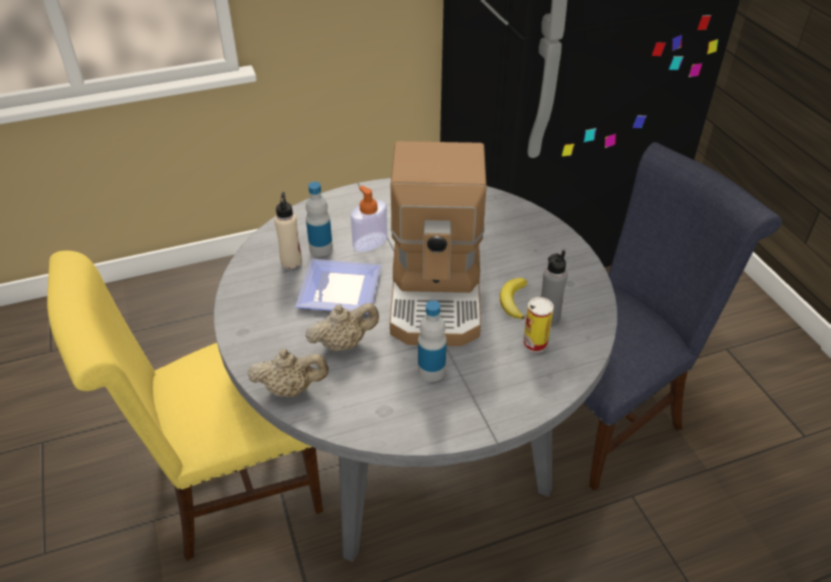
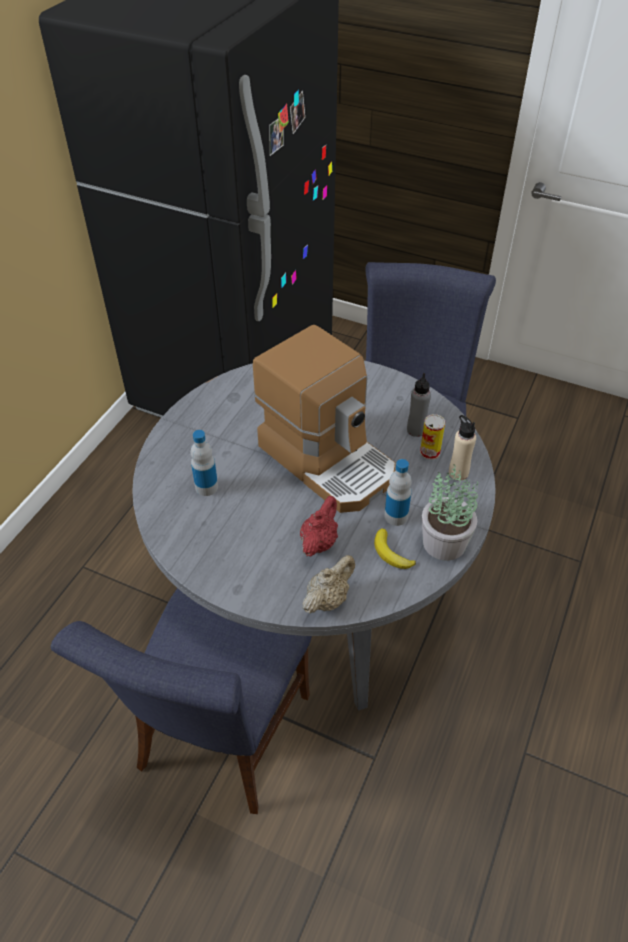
camera: 45 degrees left, 5 degrees up
yellow chair [47,251,323,561] -> blue chair [51,588,312,814]
beige bottle [274,192,302,269] -> beige bottle moved to [449,415,476,480]
plate [295,259,381,314] -> none
beige teapot [305,303,379,352] -> red teapot [300,496,338,556]
soap dispenser [351,186,388,252] -> none
banana [500,278,527,319] -> banana moved to [374,529,416,569]
none -> potted plant [422,464,478,561]

